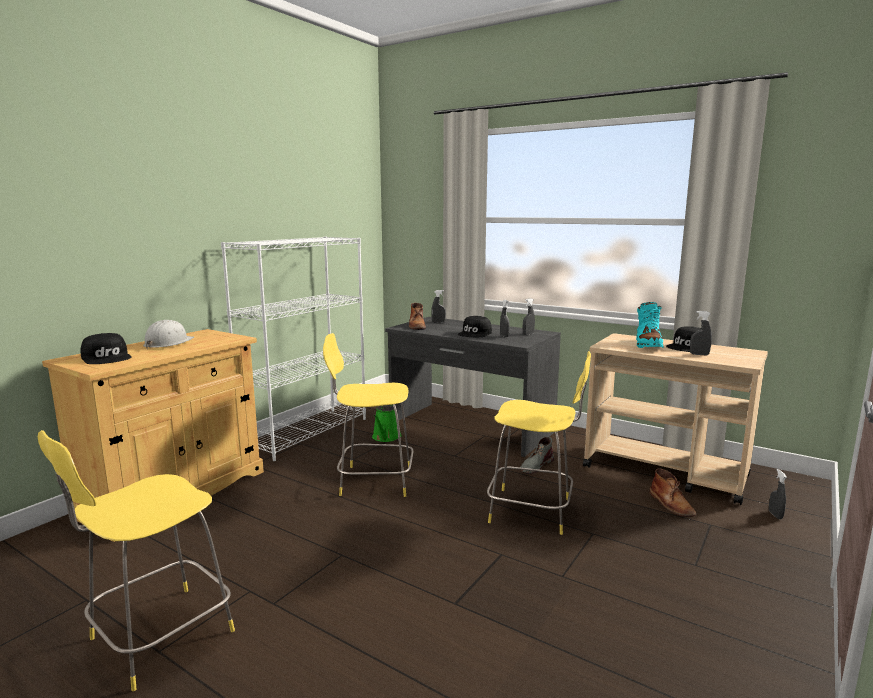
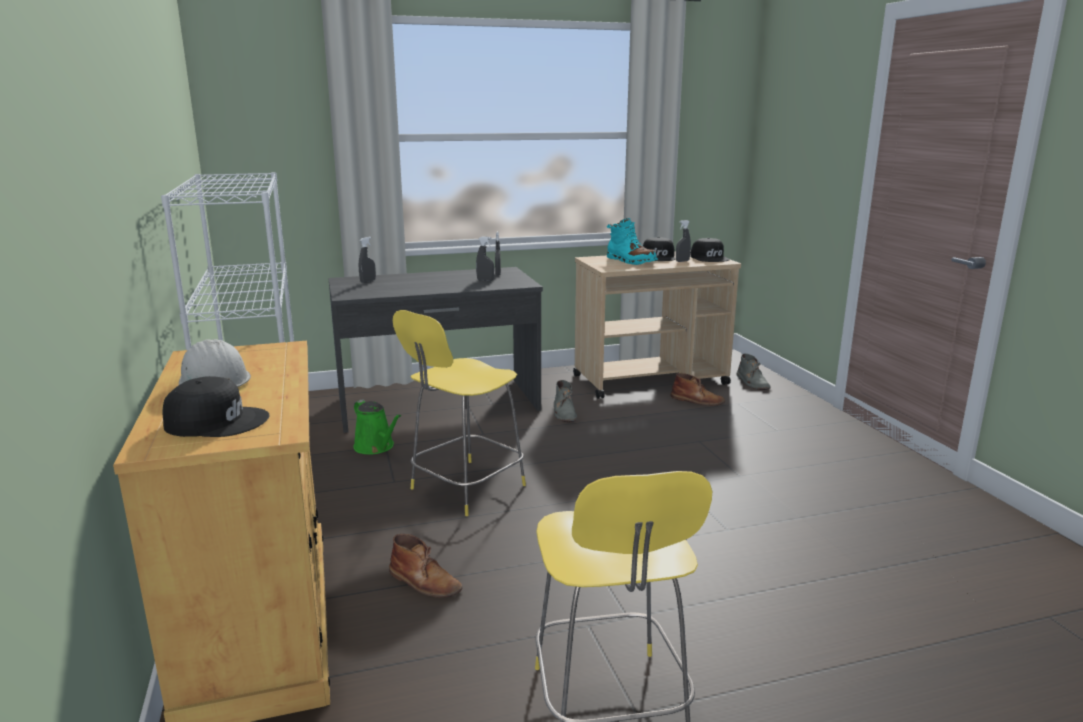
camera: 50 degrees left, 5 degrees up
brown boot [409,303,426,330] -> brown boot moved to [389,534,462,598]
black cap [458,316,492,337] -> black cap moved to [690,238,730,262]
yellow stool [487,351,591,535] -> none
grey spray bottle [769,469,787,519] -> grey boot [737,353,771,390]

